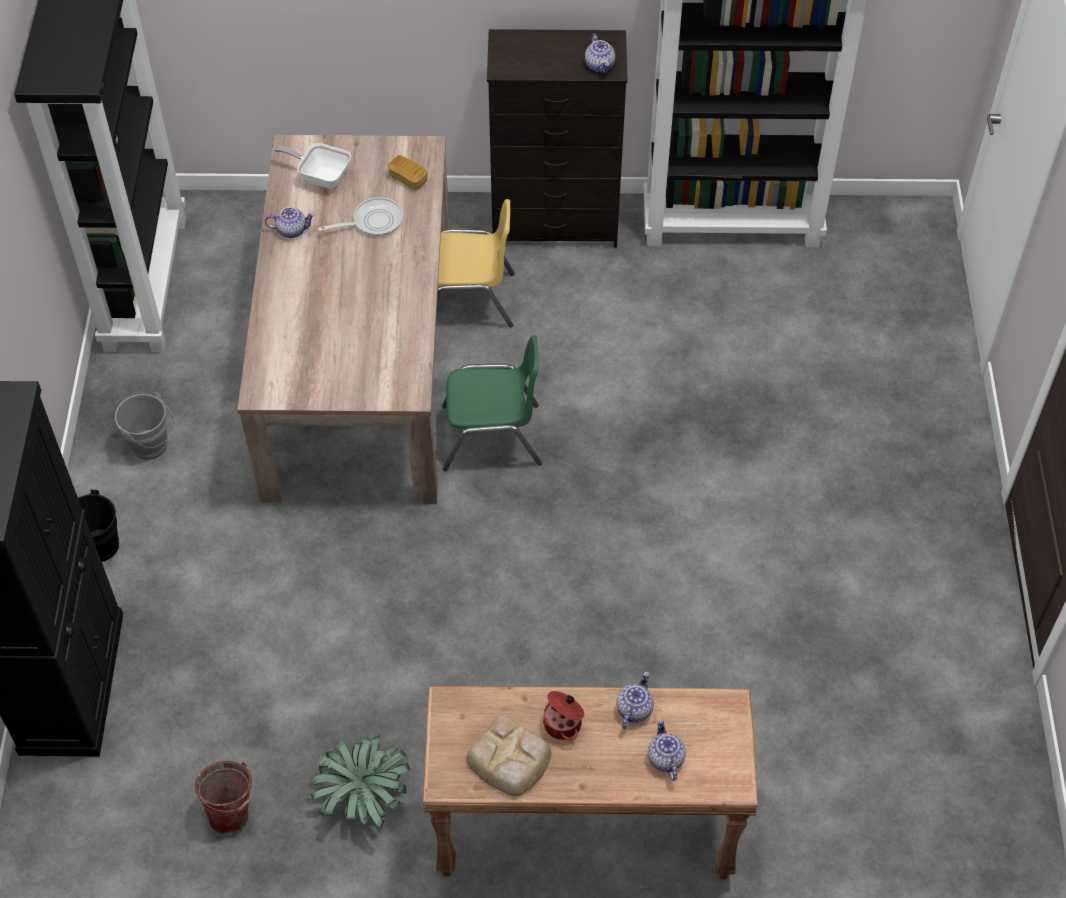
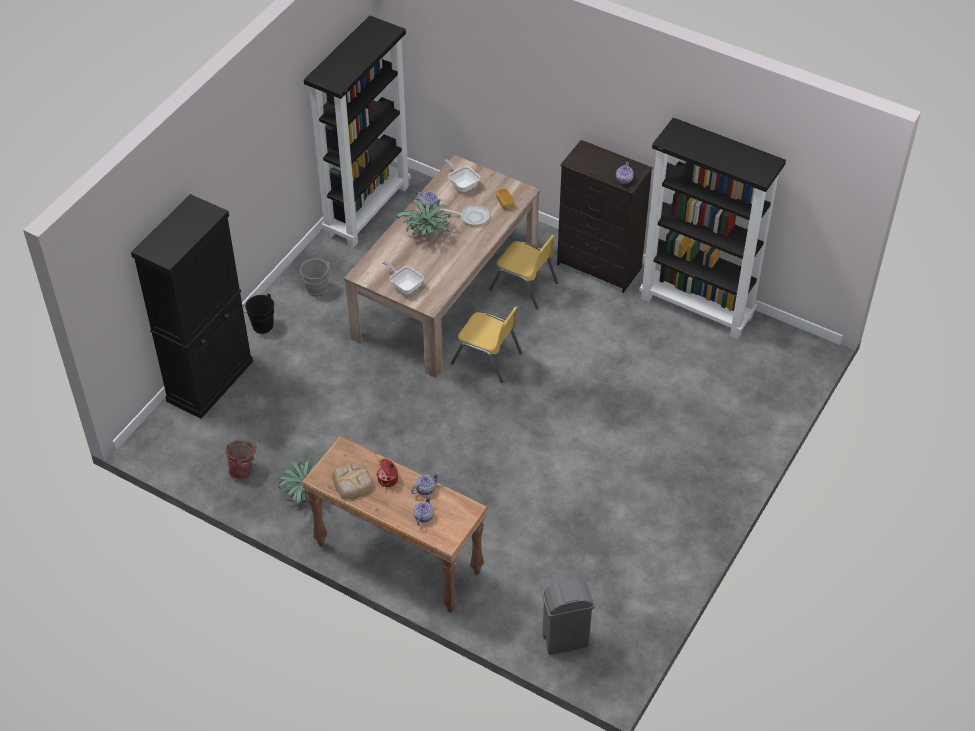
camera: 30 degrees right, 5 degrees down
green chair [442,335,542,471] -> yellow chair [451,306,522,383]
none -> frying pan [383,261,424,294]
none -> potted plant [396,199,452,236]
none -> grey trash can [542,578,595,655]

